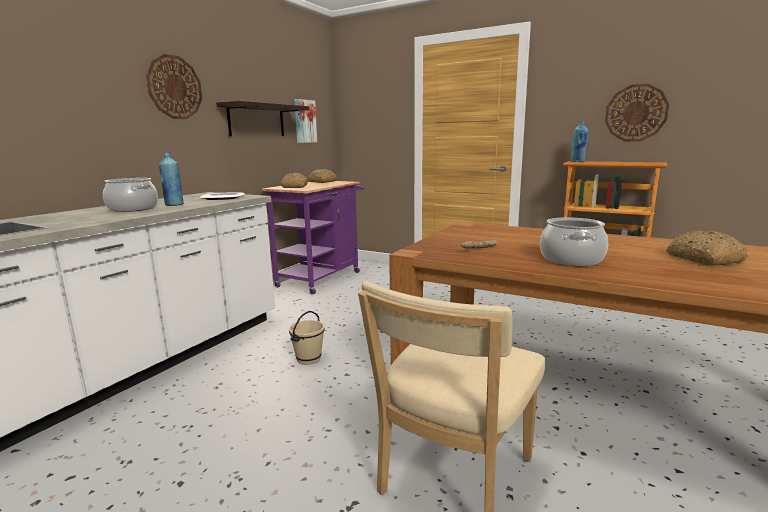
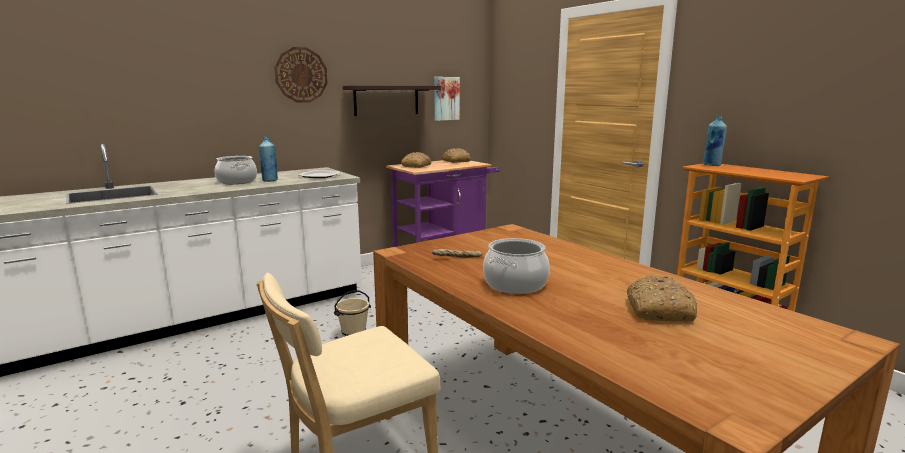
camera: 25 degrees right, 0 degrees up
wall clock [605,84,669,142] -> none

